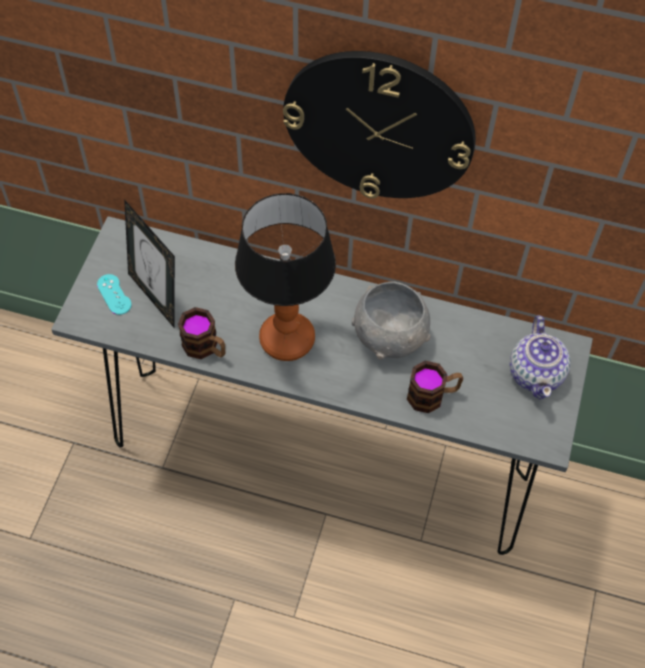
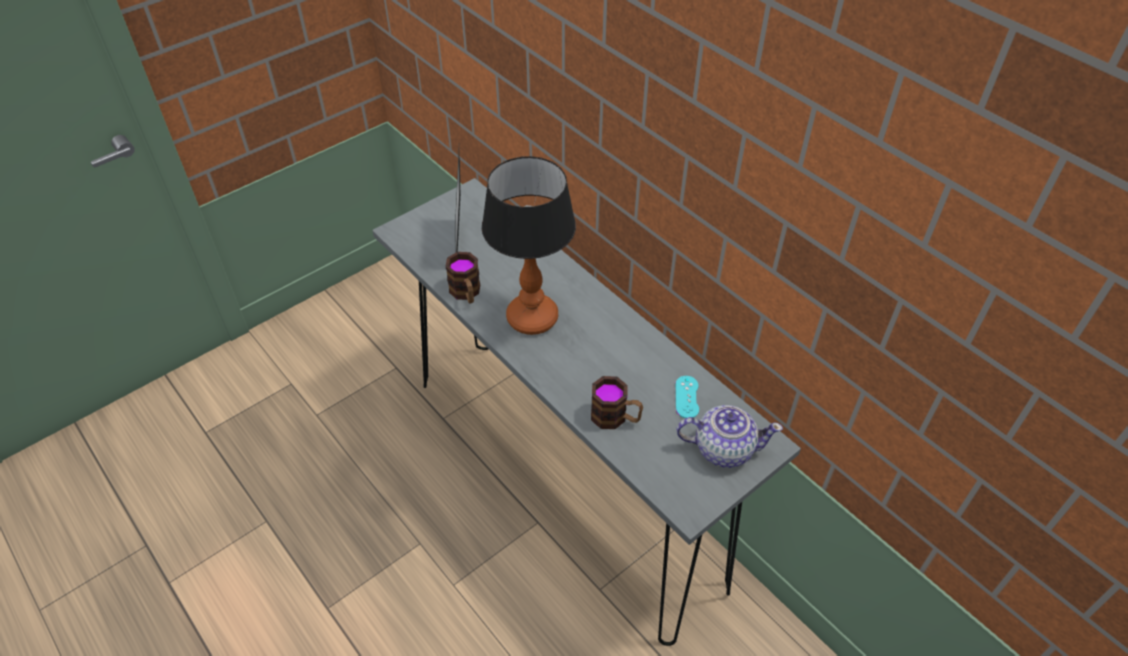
camera: 35 degrees right, 10 degrees down
turquoise game controller [97,274,132,315] -> turquoise game controller moved to [676,376,699,418]
wall clock [283,51,476,199] -> none
grey bowl [352,282,431,359] -> none
teapot [509,315,570,400] -> teapot turned 120 degrees counterclockwise [676,405,783,468]

